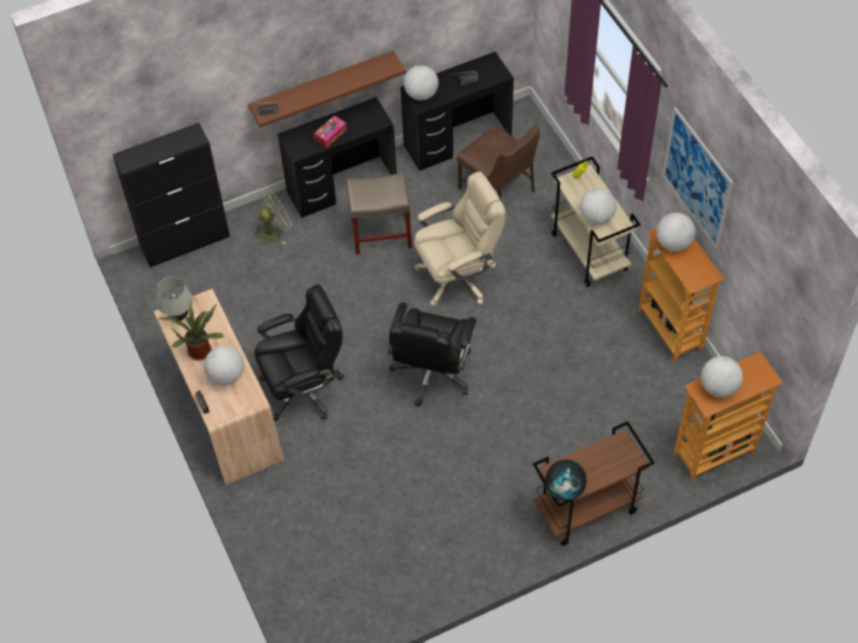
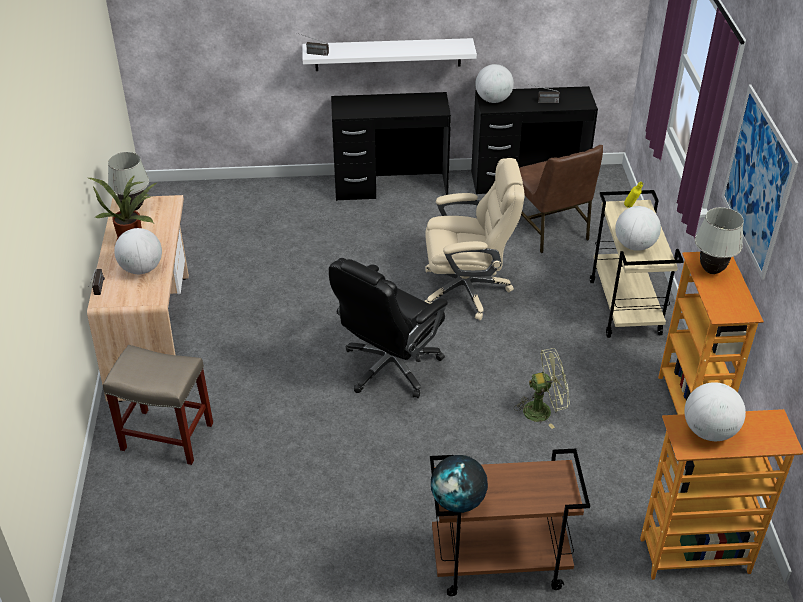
camera: 20 degrees right, 15 degrees down
black cabinet [112,123,230,268] -> none
brown shelf [248,51,406,128] -> white shelf [303,38,477,71]
green fan [253,189,292,244] -> green fan moved to [514,348,570,429]
black office chair [254,284,344,421] -> none
tissue box [314,115,347,148] -> none
beige stool [346,172,412,255] -> beige stool moved to [103,345,213,465]
globe [656,213,696,251] -> white table lamp [695,207,744,274]

